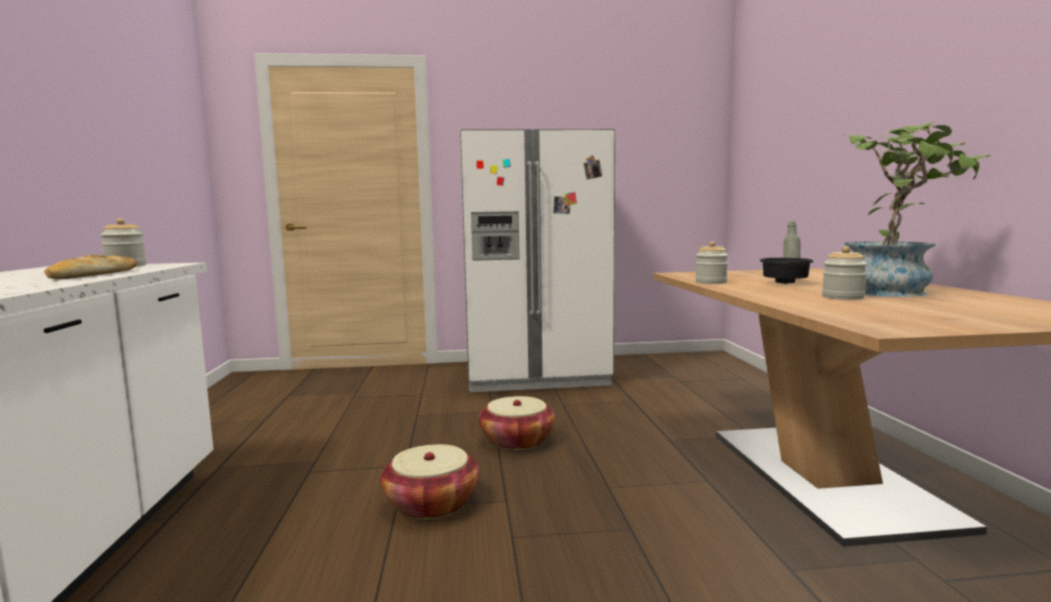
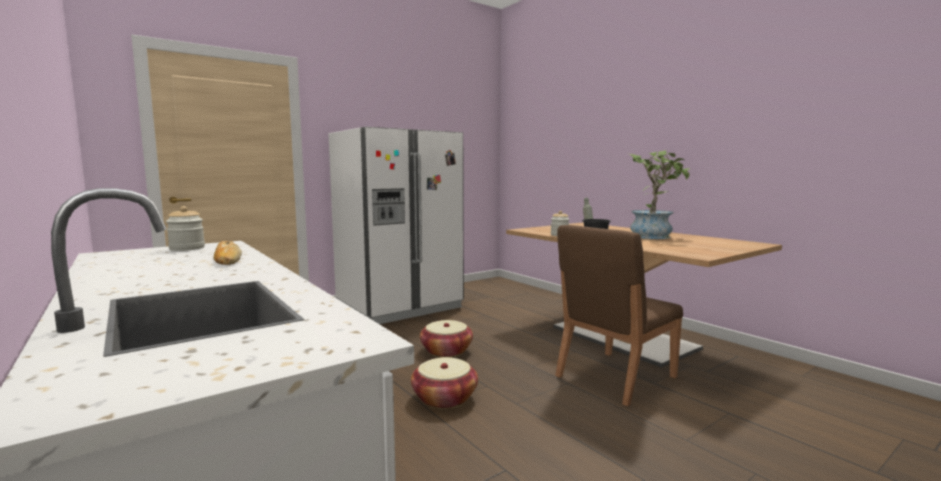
camera: 30 degrees left, 0 degrees up
jar [822,246,867,300] -> none
none -> brown chair [555,225,683,406]

